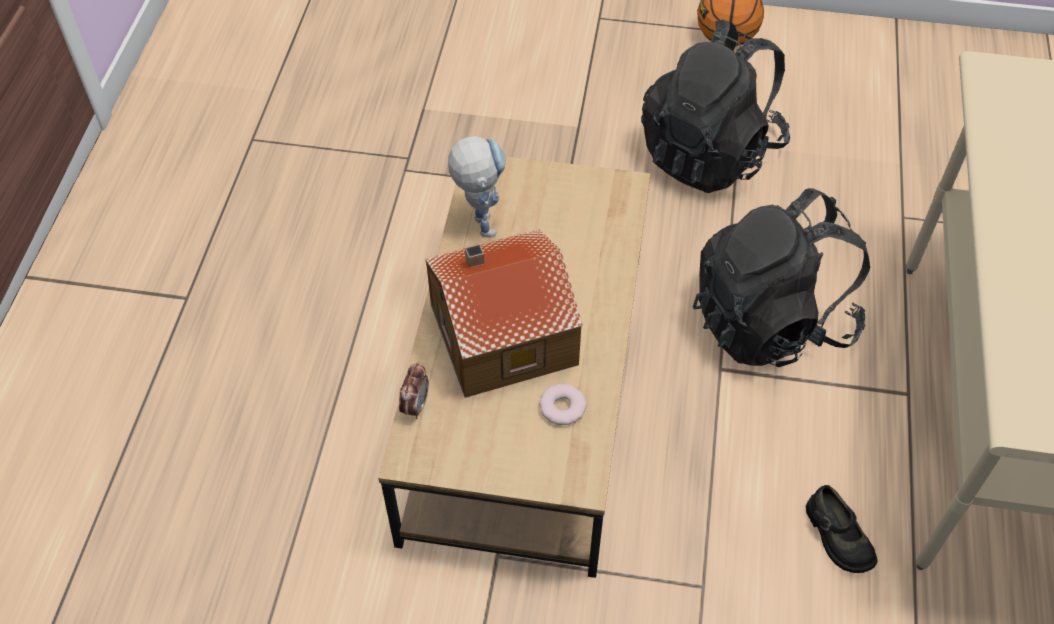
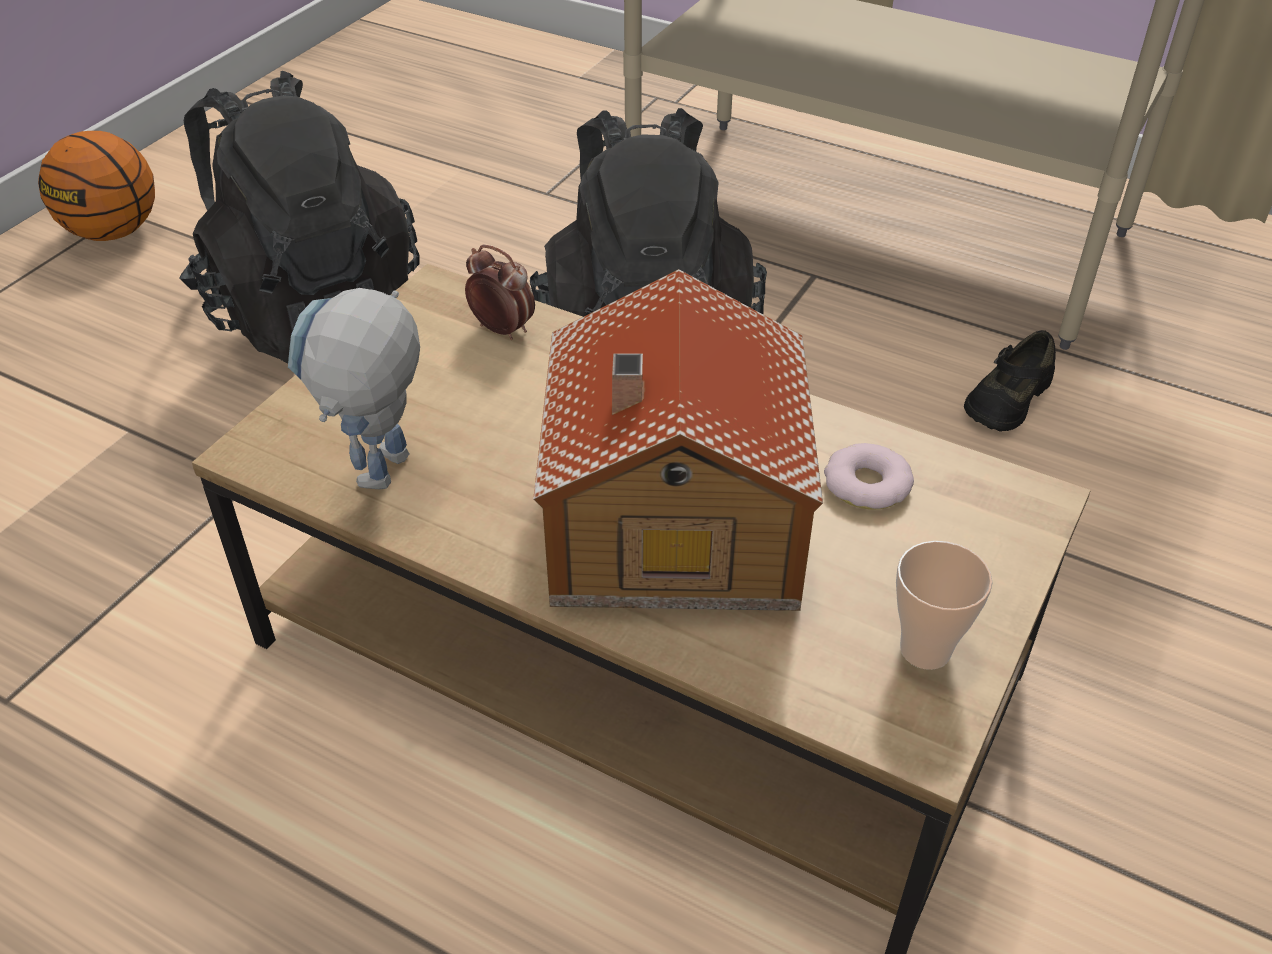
camera: 70 degrees left, 10 degrees down
alarm clock [399,362,429,419] -> alarm clock moved to [465,245,535,340]
toy robot [448,136,506,237] -> toy robot turned 75 degrees counterclockwise [288,288,420,489]
black shoe [806,485,877,573] -> black shoe turned 135 degrees clockwise [964,330,1056,432]
none -> cup [896,541,993,670]

